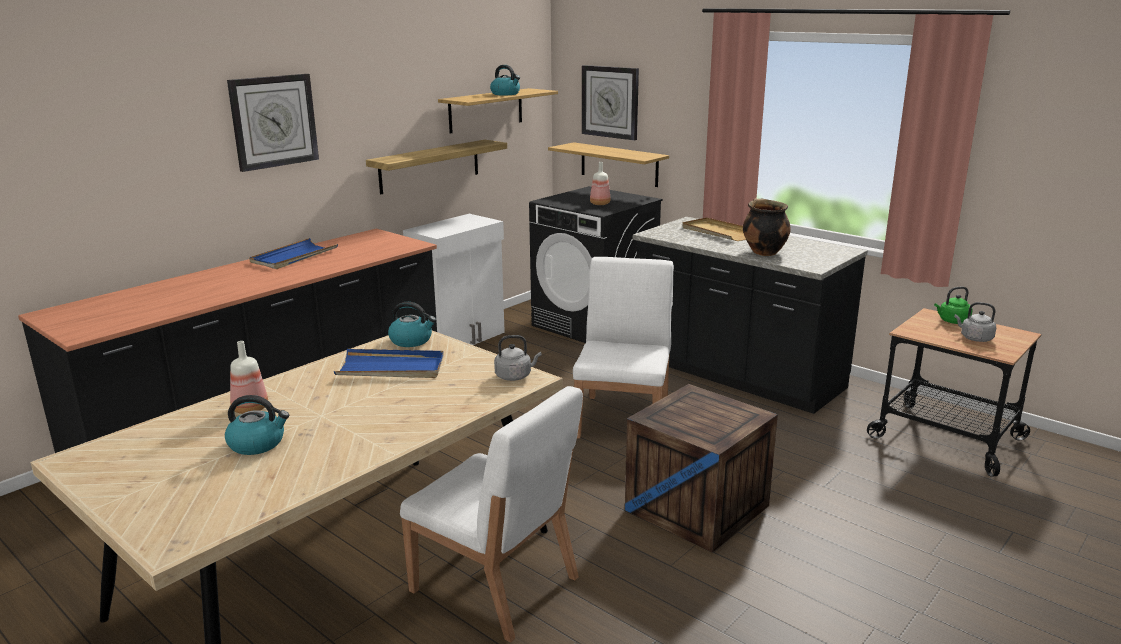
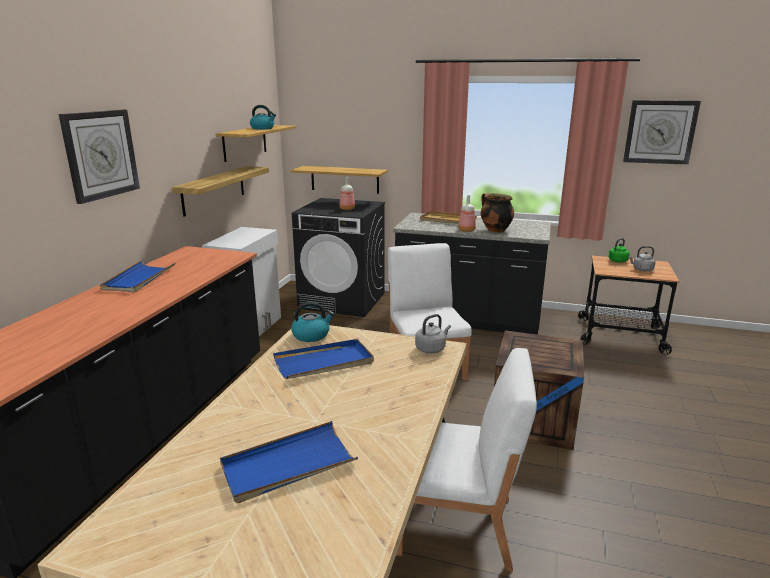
camera: 25 degrees left, 0 degrees up
kettle [225,395,289,455] -> blue tray [220,421,358,503]
bottle [230,341,268,414] -> bottle moved to [458,195,476,232]
wall clock [582,65,639,141] -> wall clock moved to [623,100,701,165]

